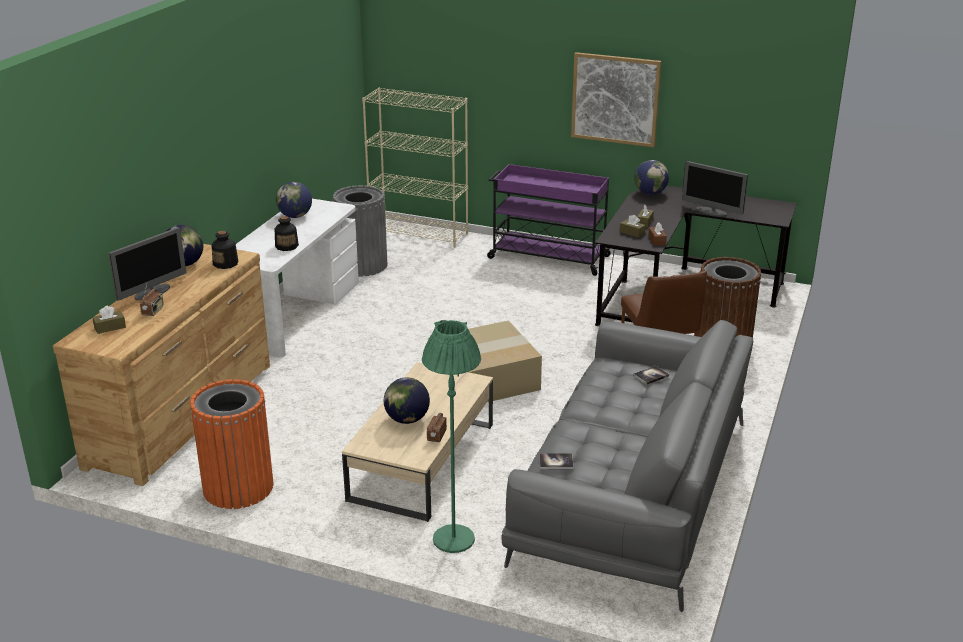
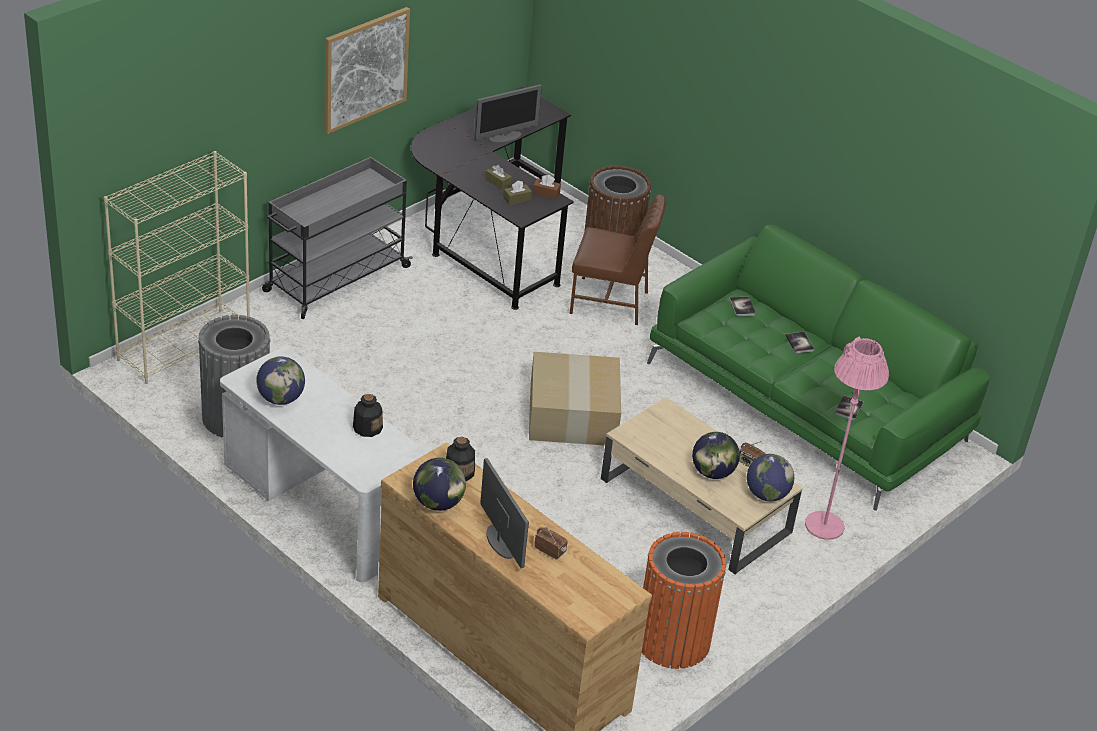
camera: 70 degrees left, 10 degrees up
brown tissue box [92,306,126,334] -> none
green floor lamp [422,320,481,553] -> pink floor lamp [805,336,889,540]
purple cart [487,164,611,276] -> grey cart [262,157,413,319]
grey sofa [501,320,753,612] -> green sofa [647,225,991,511]
globe [634,160,669,195] -> globe moved to [747,454,794,501]
none -> book [785,332,815,353]

